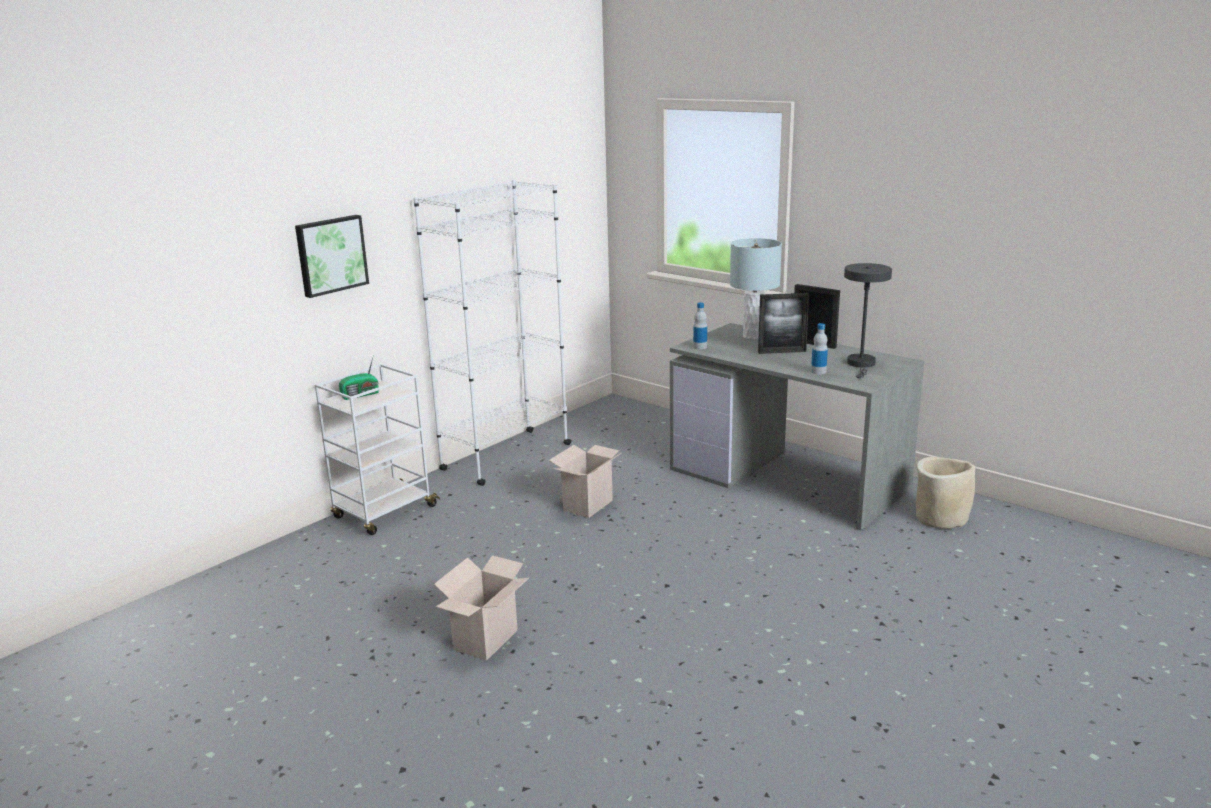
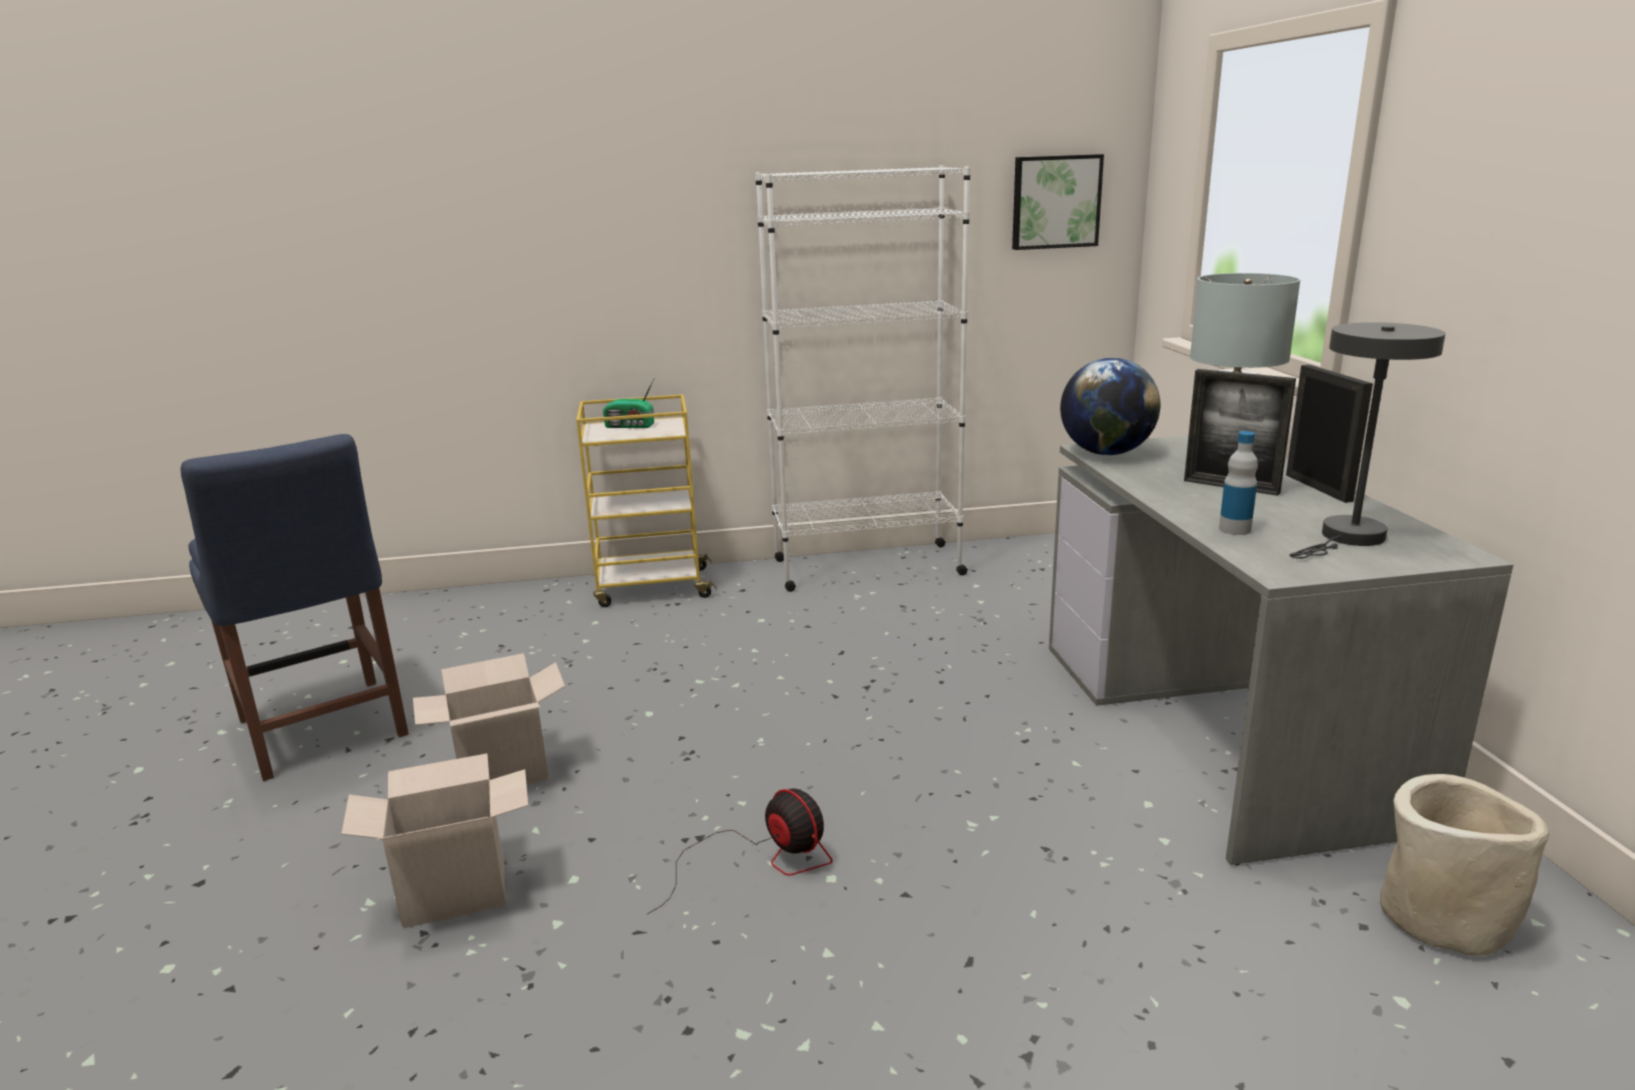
camera: 40 degrees right, 0 degrees up
picture [295,215,369,298] -> picture moved to [1012,154,1104,250]
white cart [315,364,440,535] -> yellow cart [576,394,717,607]
cardboard box [549,445,621,518] -> cardboard box moved to [341,753,528,929]
bottle [693,302,707,350] -> globe [1060,358,1160,455]
none -> blue chair [181,434,409,781]
none -> fan [646,788,833,915]

